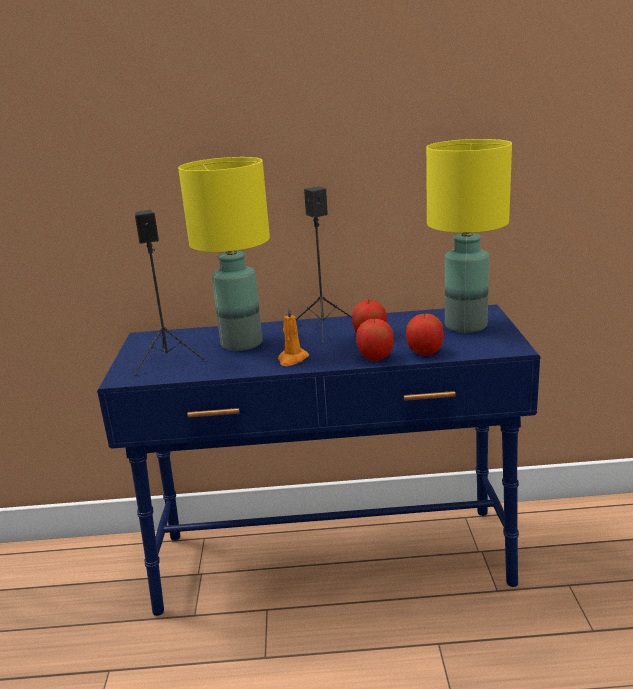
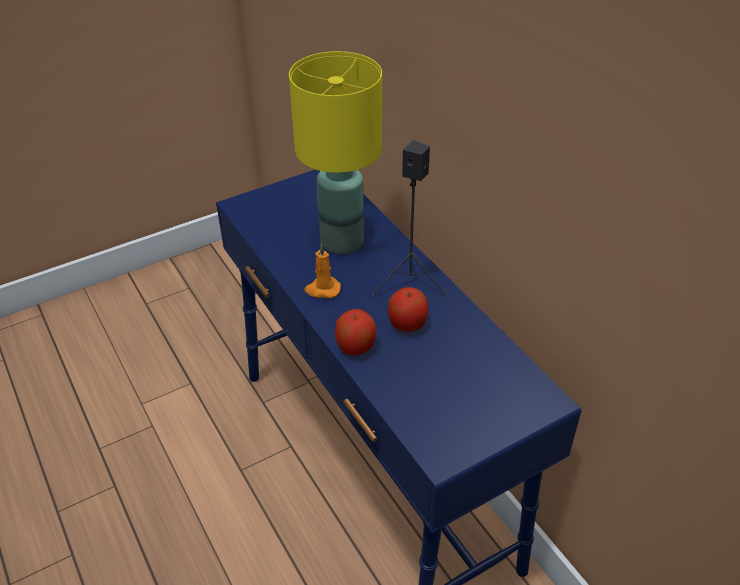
camera: 60 degrees right, 20 degrees up
black speaker [134,210,207,376] -> none
apple [406,314,444,356] -> none
yellow table lamp [426,139,512,333] -> none

